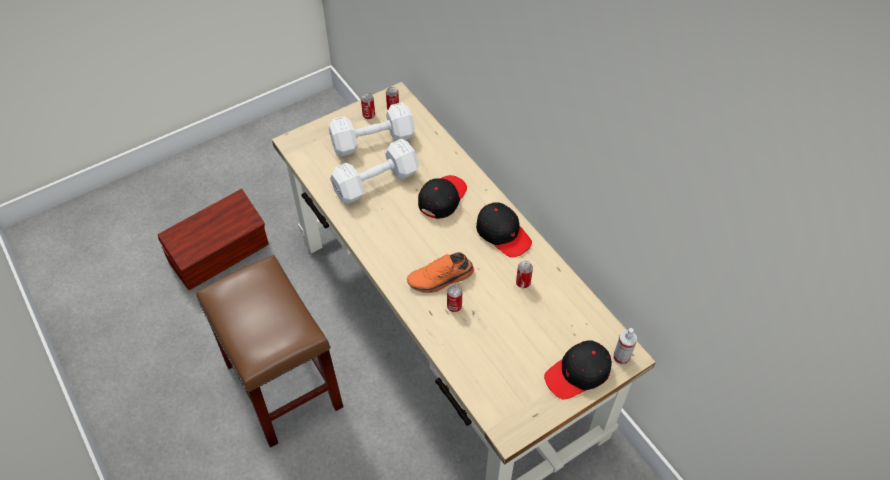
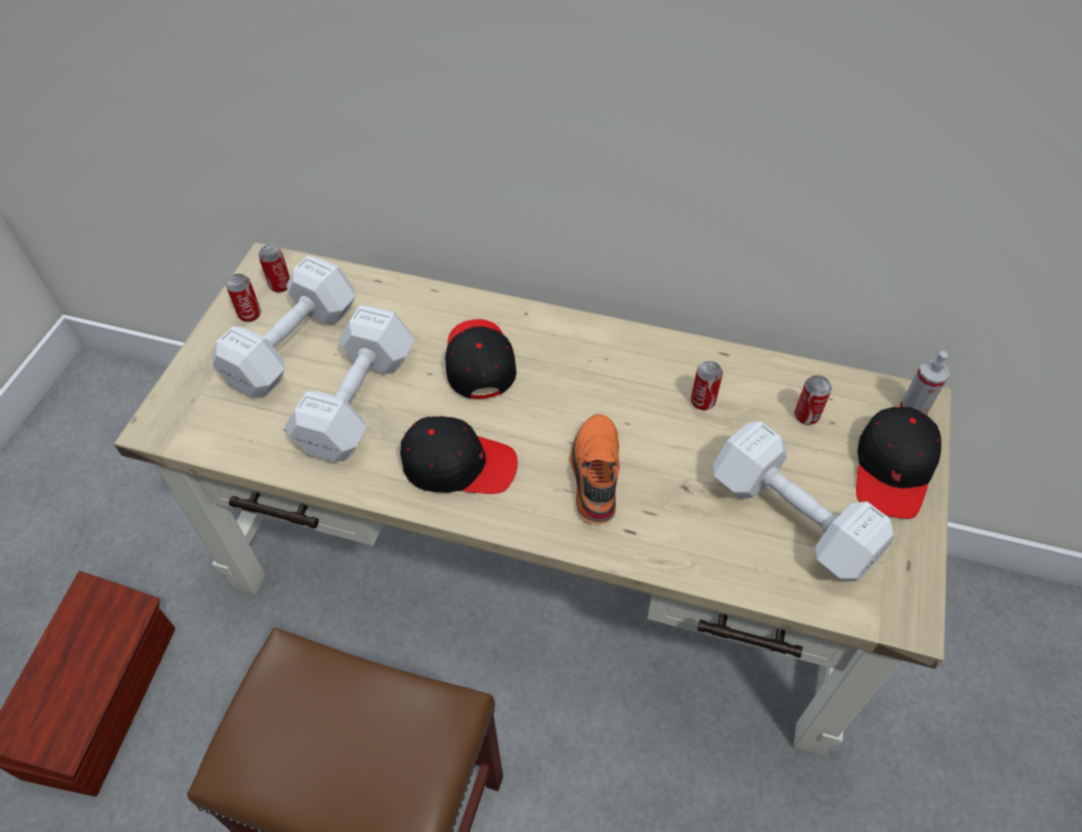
camera: 40 degrees left, 0 degrees up
orange shoe [407,252,474,293] -> orange shoe turned 150 degrees clockwise [570,414,620,524]
can [447,285,462,312] -> can moved to [795,375,832,425]
black cap [476,202,532,258] -> black cap moved to [400,416,518,494]
none -> white dumbbell [713,421,894,582]

